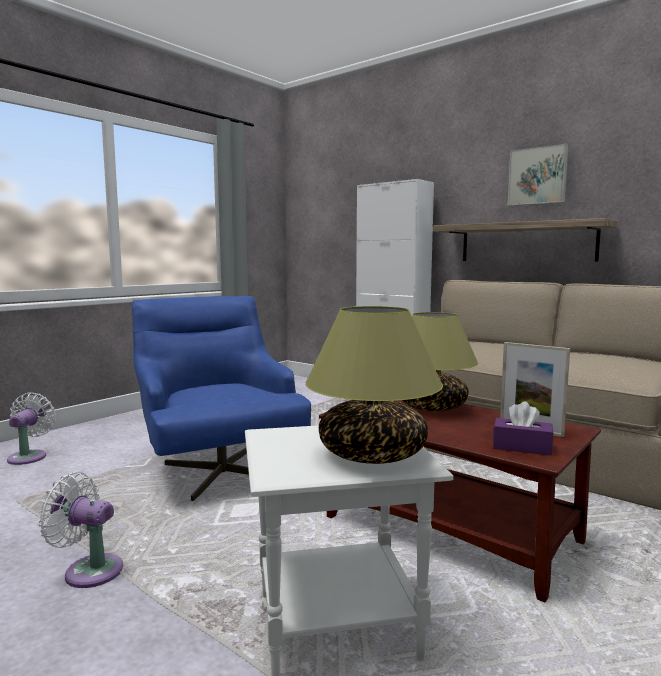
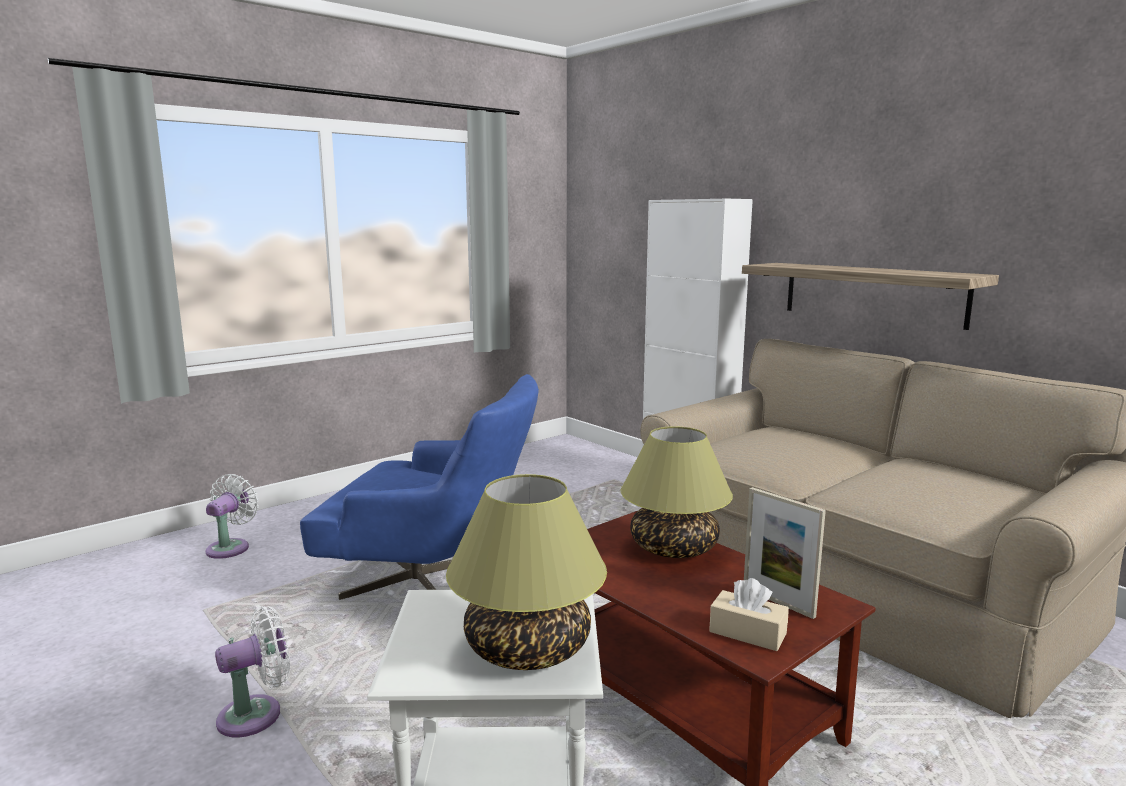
camera: 10 degrees right, 5 degrees up
white fan [38,472,123,588] -> white fan turned 120 degrees clockwise [215,606,290,737]
blue armchair [132,296,311,501] -> blue armchair turned 120 degrees clockwise [300,374,539,600]
purple tissue box [493,401,553,456] -> beige tissue box [709,578,789,651]
picture [508,144,569,206] -> none

